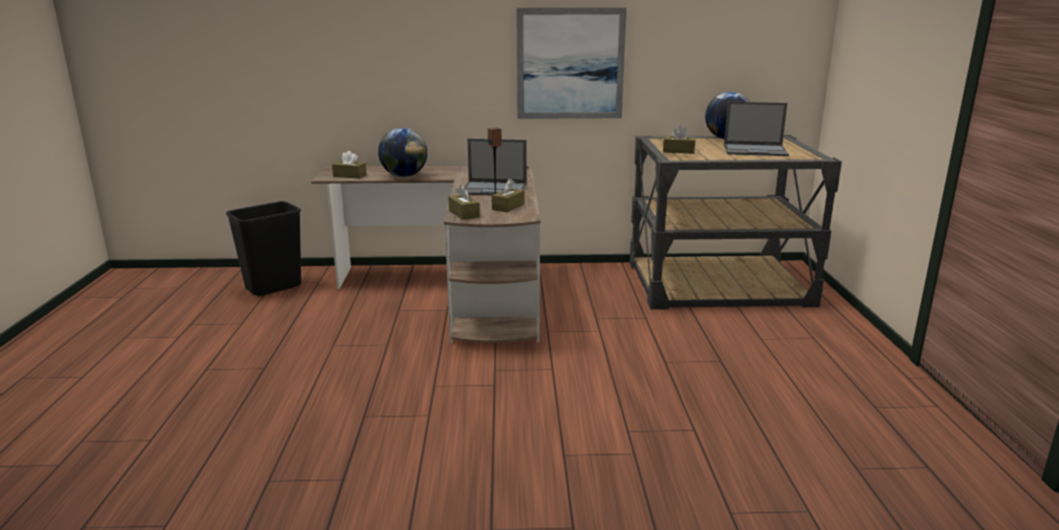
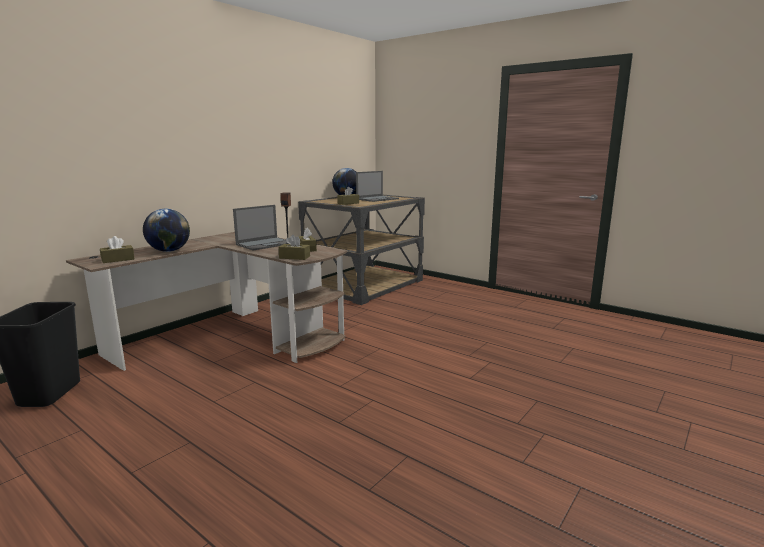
camera: 50 degrees left, 5 degrees down
picture [517,8,627,119] -> none

